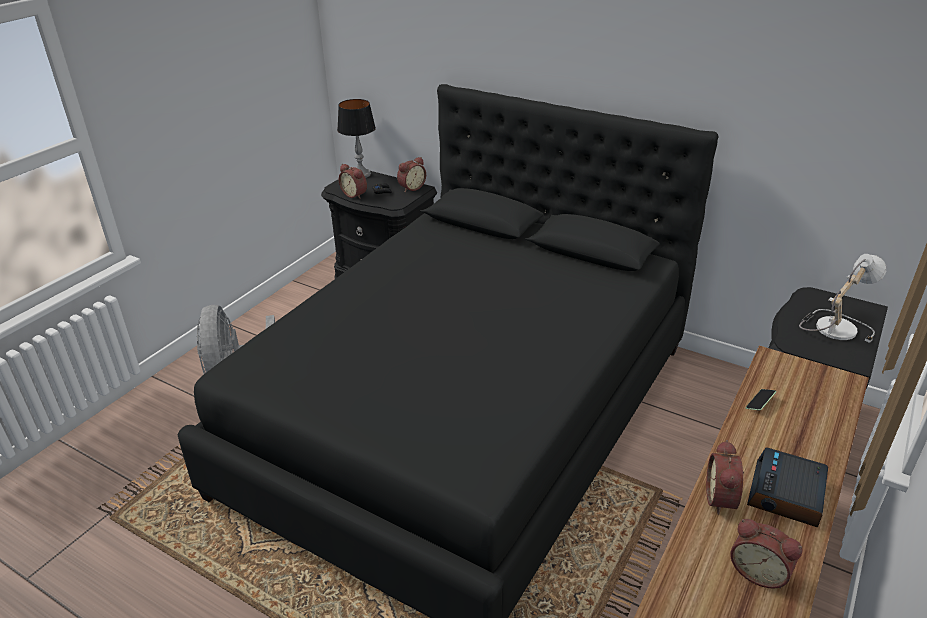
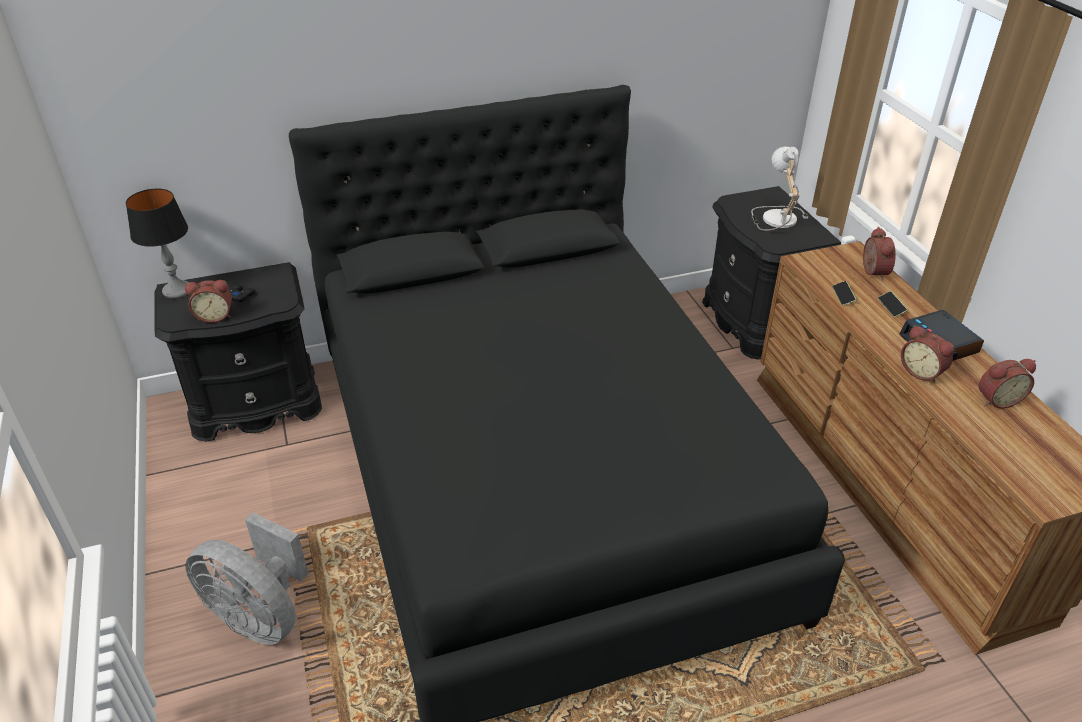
camera: 50 degrees left, 5 degrees up
alarm clock [397,157,426,192] -> alarm clock moved to [863,227,896,281]
none -> phone [878,291,907,317]

